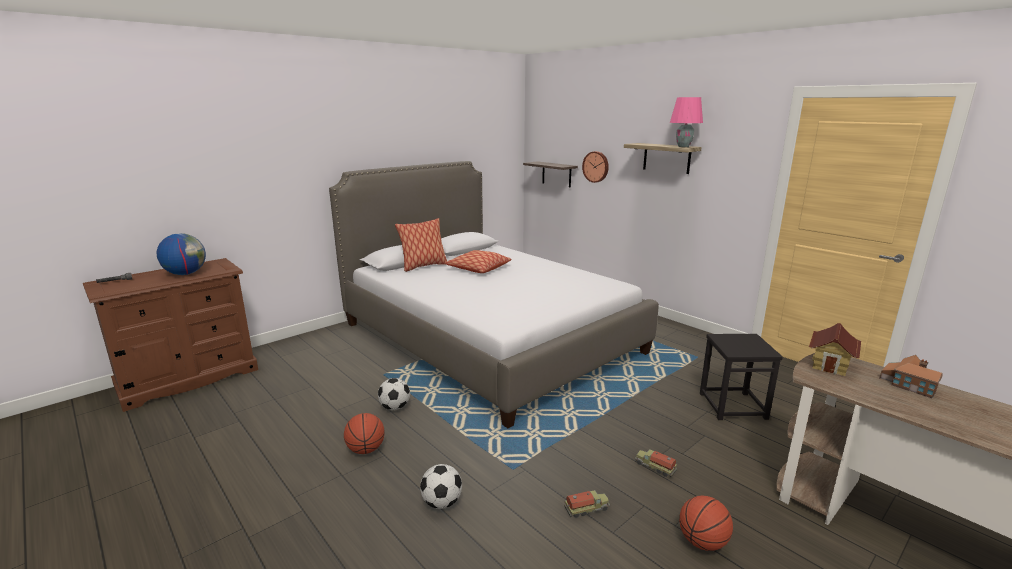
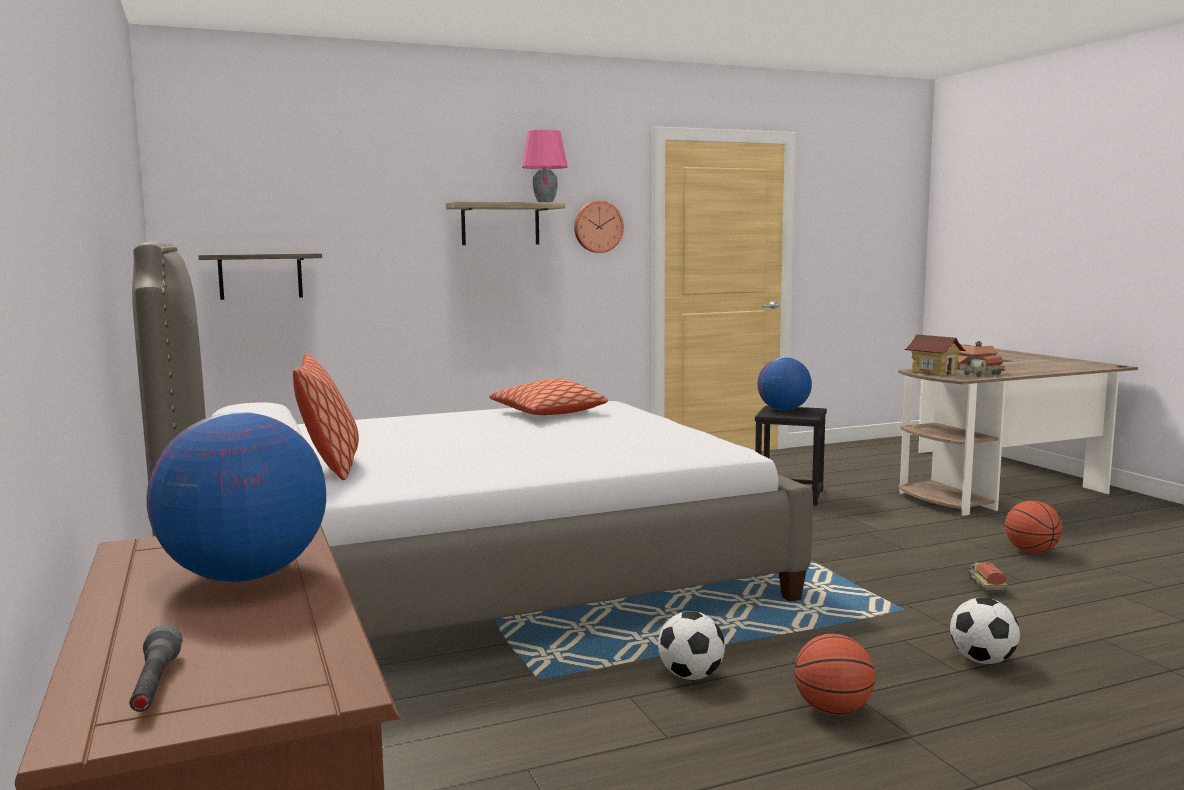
camera: 70 degrees left, 10 degrees down
pillow [445,250,511,273] -> pillow moved to [489,379,608,415]
wall clock [582,151,609,183] -> wall clock moved to [574,201,624,253]
toy truck [635,449,677,477] -> toy truck moved to [964,355,1005,377]
none -> globe [758,357,812,411]

